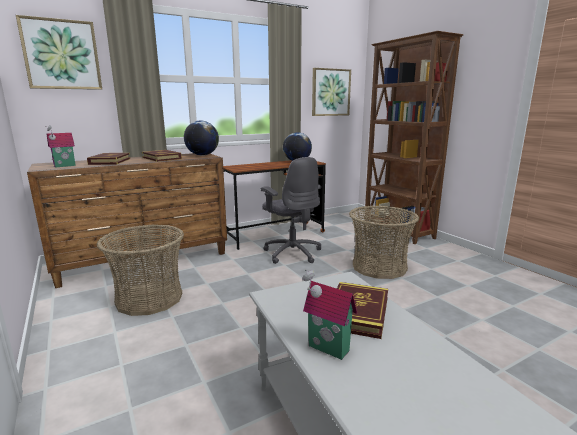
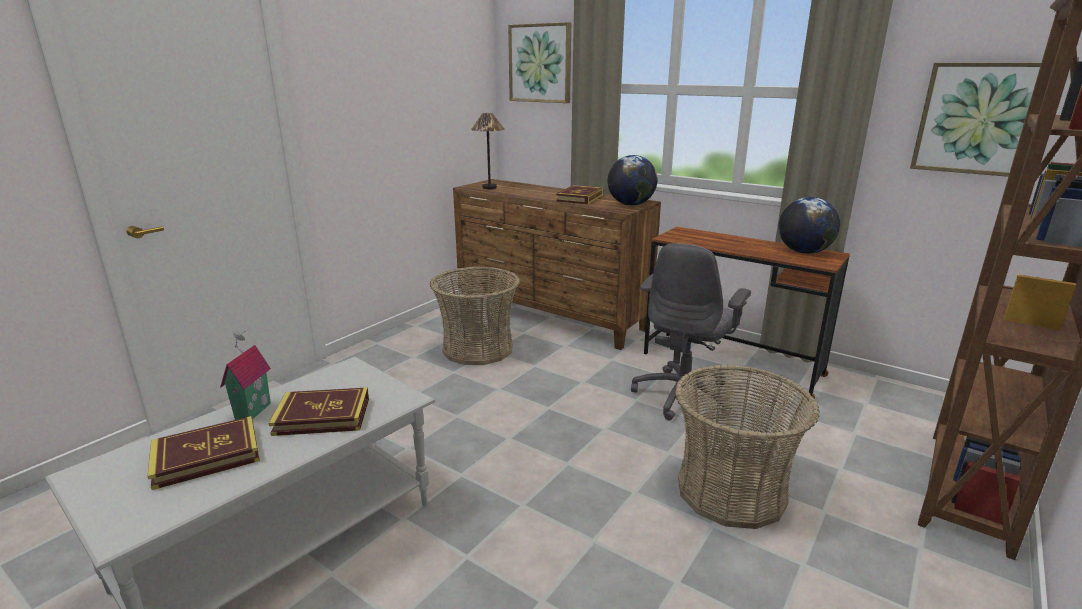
camera: 65 degrees right, 5 degrees up
toy house [45,125,76,167] -> table lamp [471,113,505,189]
book [87,153,130,165] -> book moved to [148,416,260,490]

